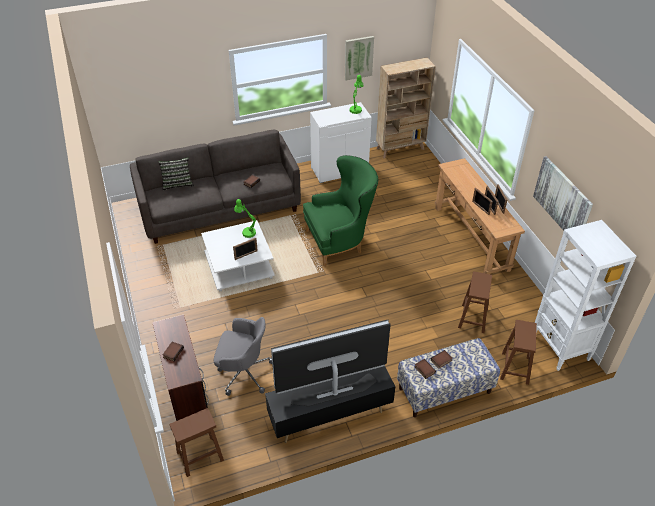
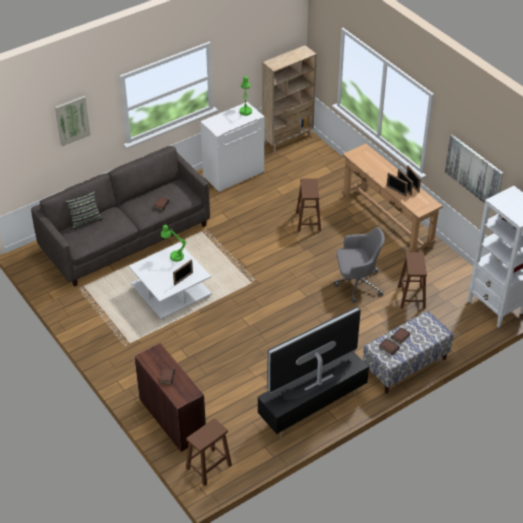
camera: 15 degrees left, 0 degrees up
grey office chair [214,317,272,396] -> grey office chair moved to [334,227,385,303]
green armchair [303,155,378,267] -> none
picture [345,36,374,81] -> picture moved to [55,96,91,146]
brown stool [500,320,537,385] -> brown stool moved to [296,178,321,232]

